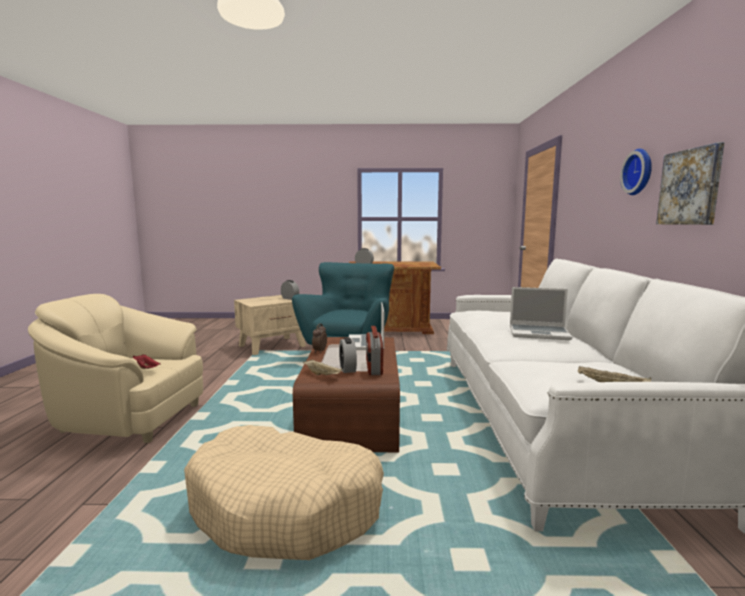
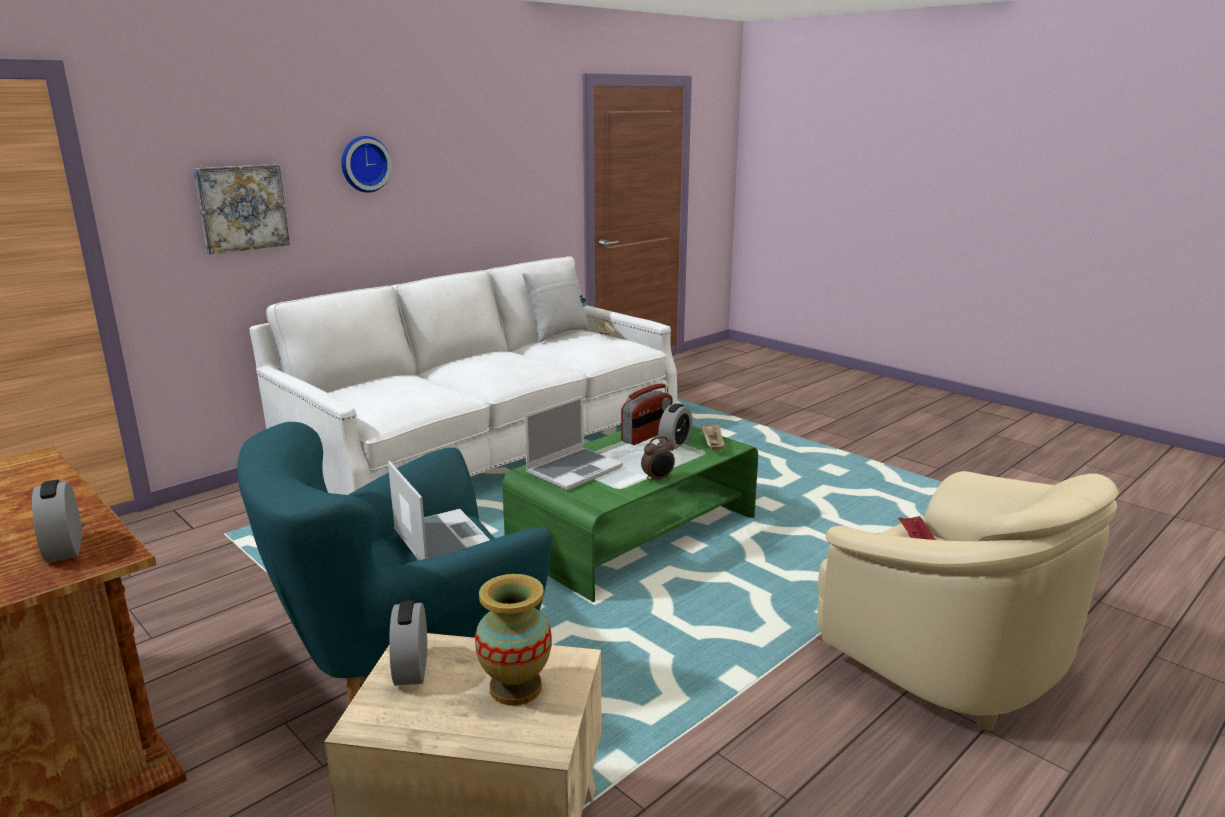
camera: 135 degrees left, 10 degrees up
beige dog bed [184,425,384,560] -> none
brown coffee table [293,337,400,452] -> green coffee table [502,426,758,602]
laptop [510,287,572,340] -> laptop moved to [388,461,490,560]
picture [656,142,725,225] -> picture moved to [194,164,290,254]
none -> vase [475,574,552,706]
none -> grey pillow [522,264,590,343]

